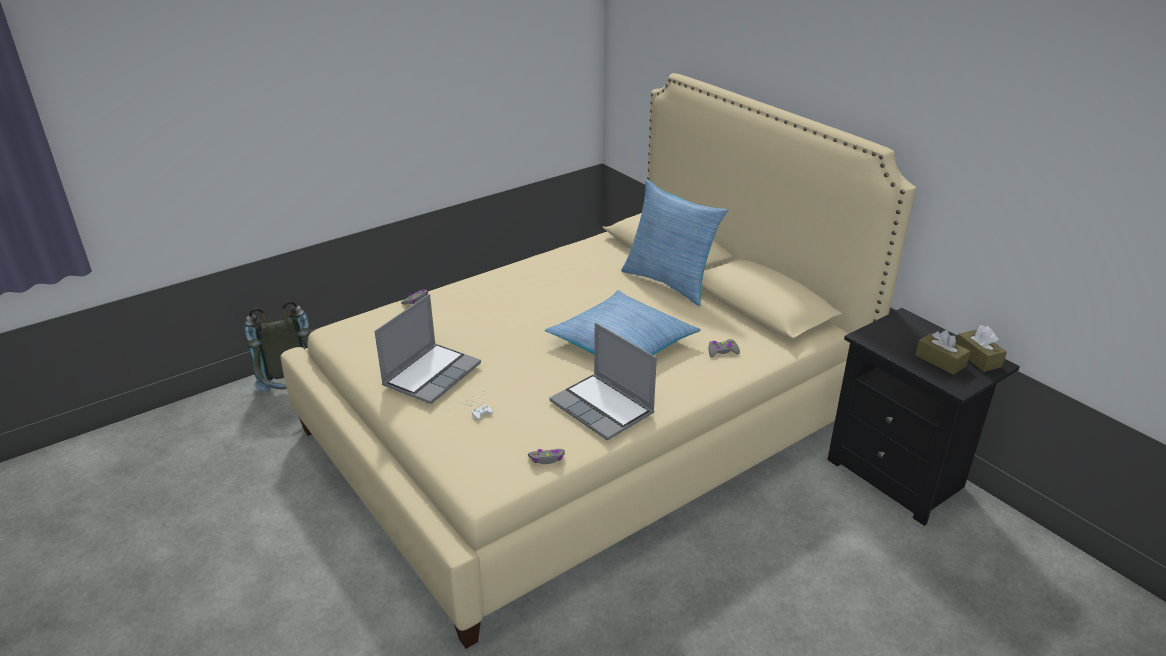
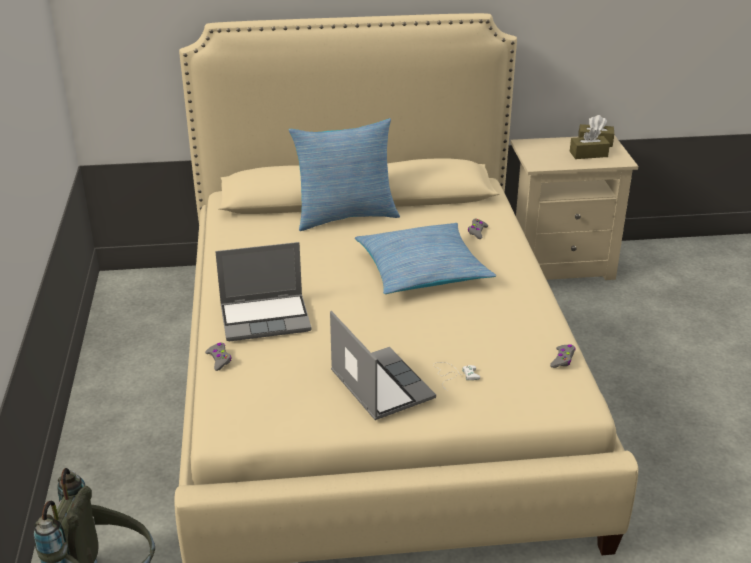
camera: 60 degrees left, 0 degrees up
laptop [549,323,657,440] -> laptop moved to [215,242,312,341]
black nightstand [827,308,1020,526] -> beige nightstand [510,135,638,280]

